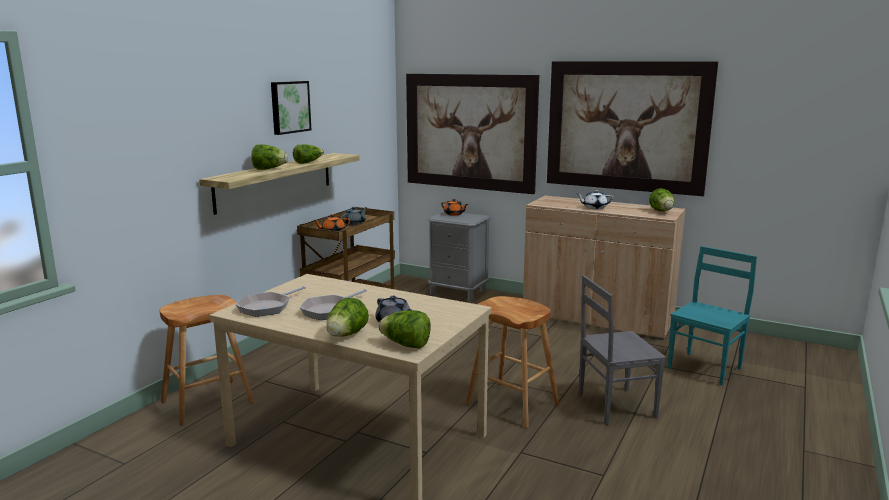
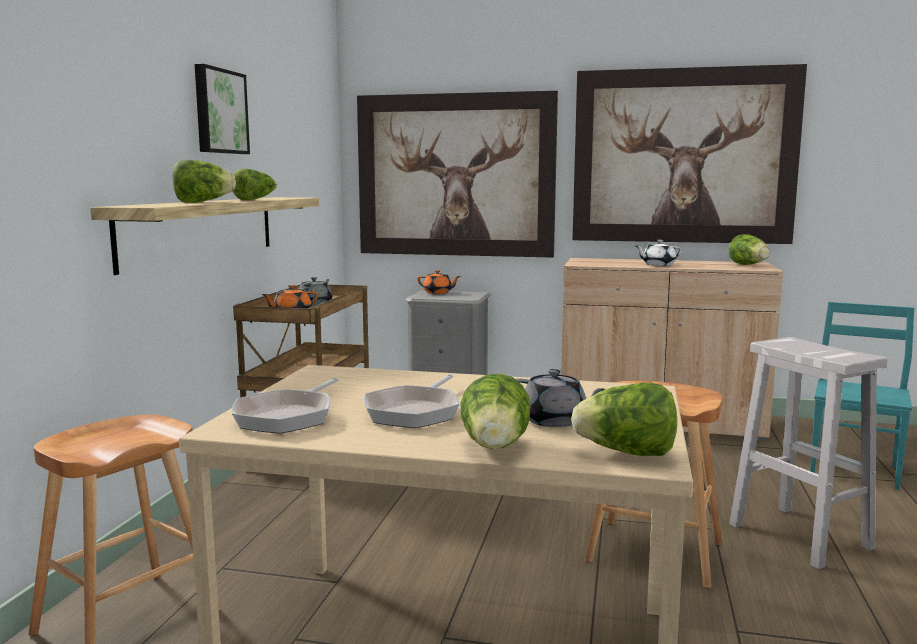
camera: 15 degrees left, 5 degrees down
grey chair [579,275,666,425] -> white stool [729,337,888,570]

